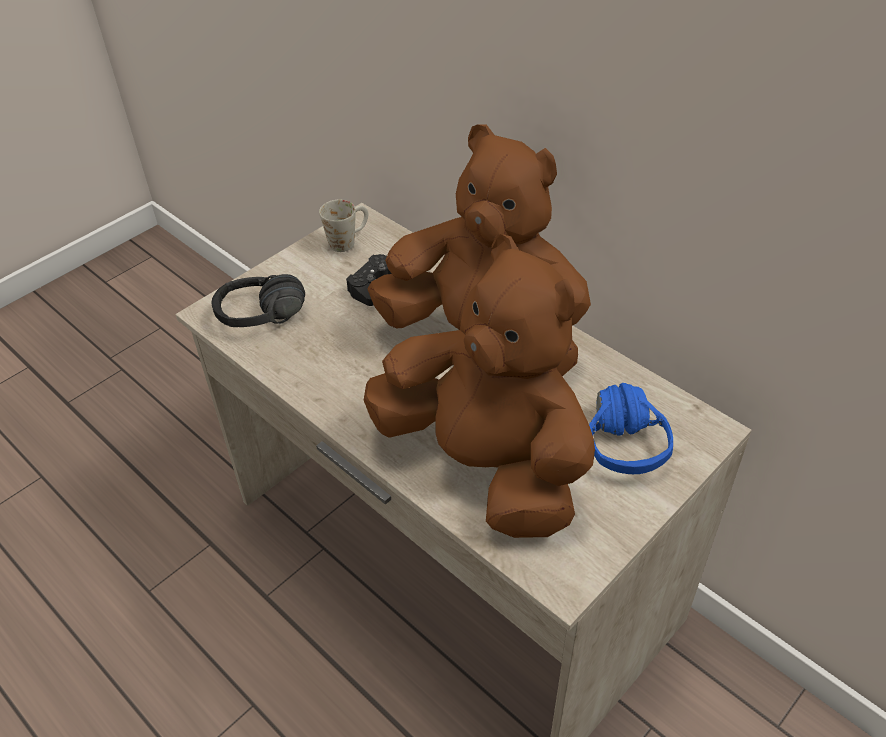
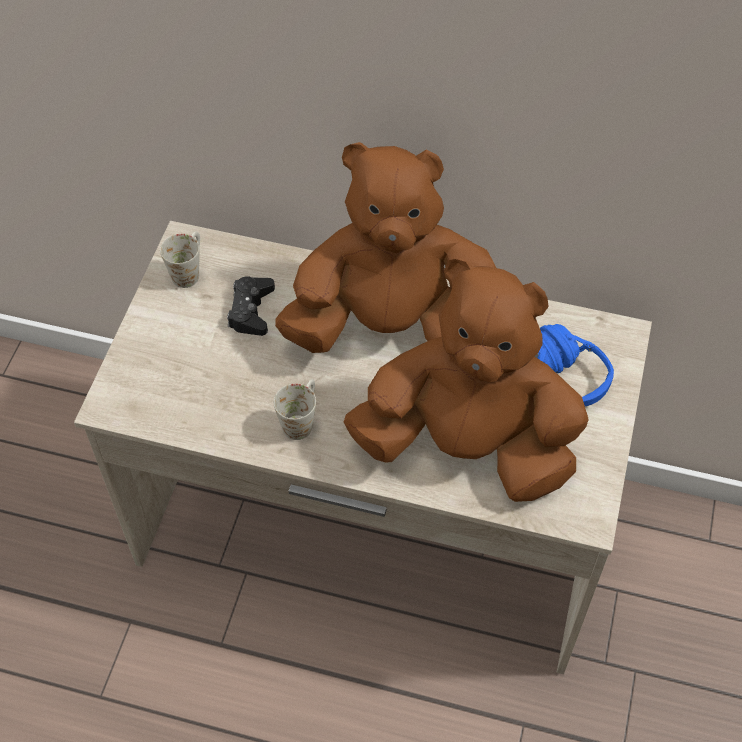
camera: 30 degrees left, 10 degrees up
black headphones [212,274,305,327] -> none
none -> white mug [274,379,316,440]

